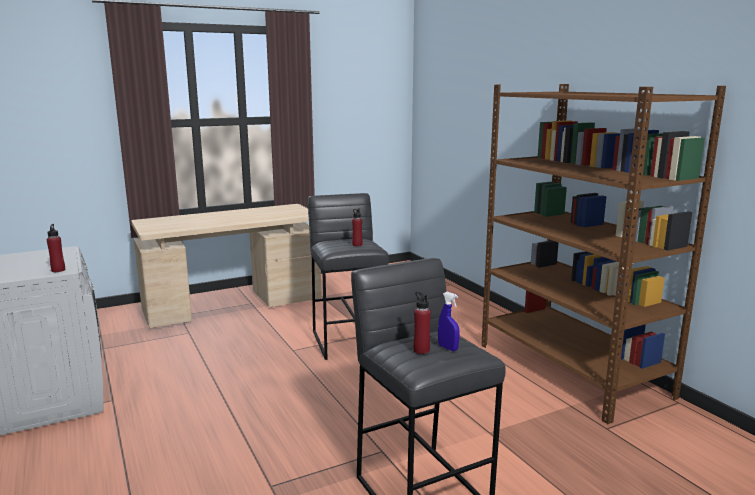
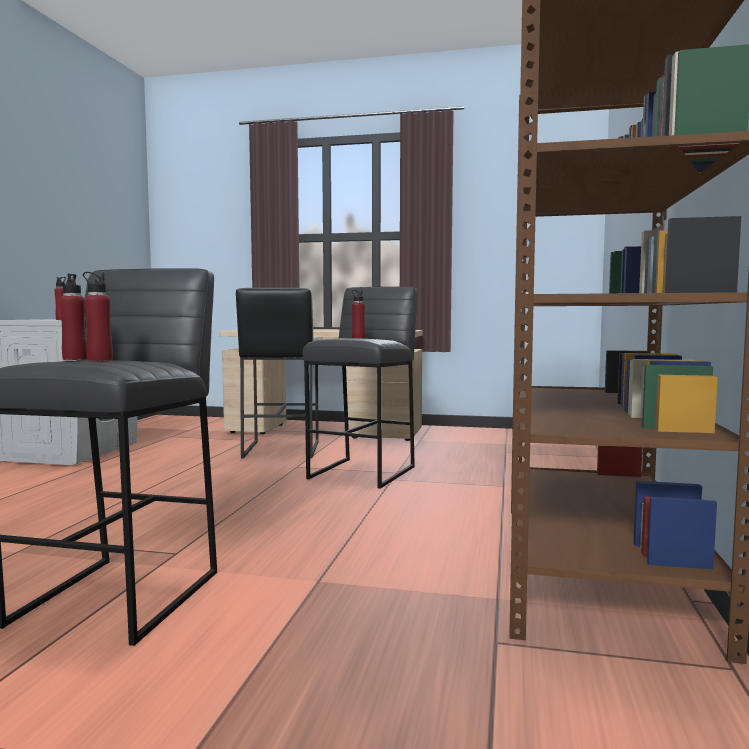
camera: 40 degrees right, 10 degrees down
blue spray bottle [438,292,460,351] -> red bottle [83,272,113,361]
none -> black stool [236,288,319,458]

